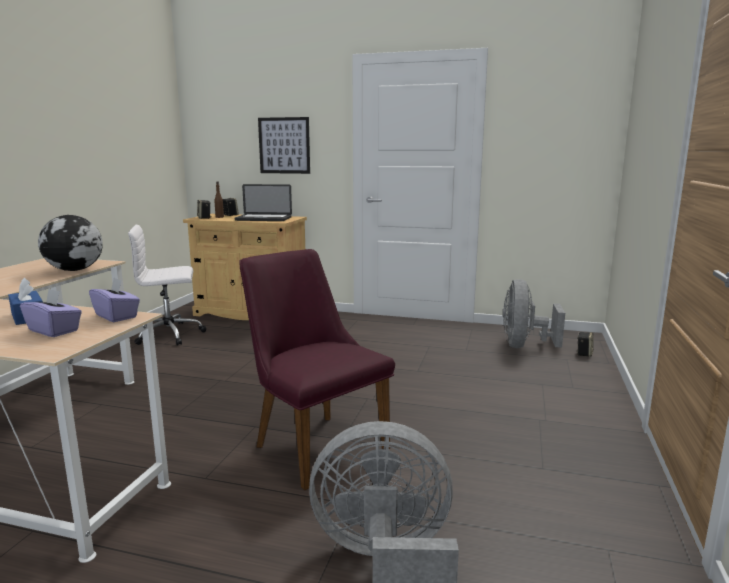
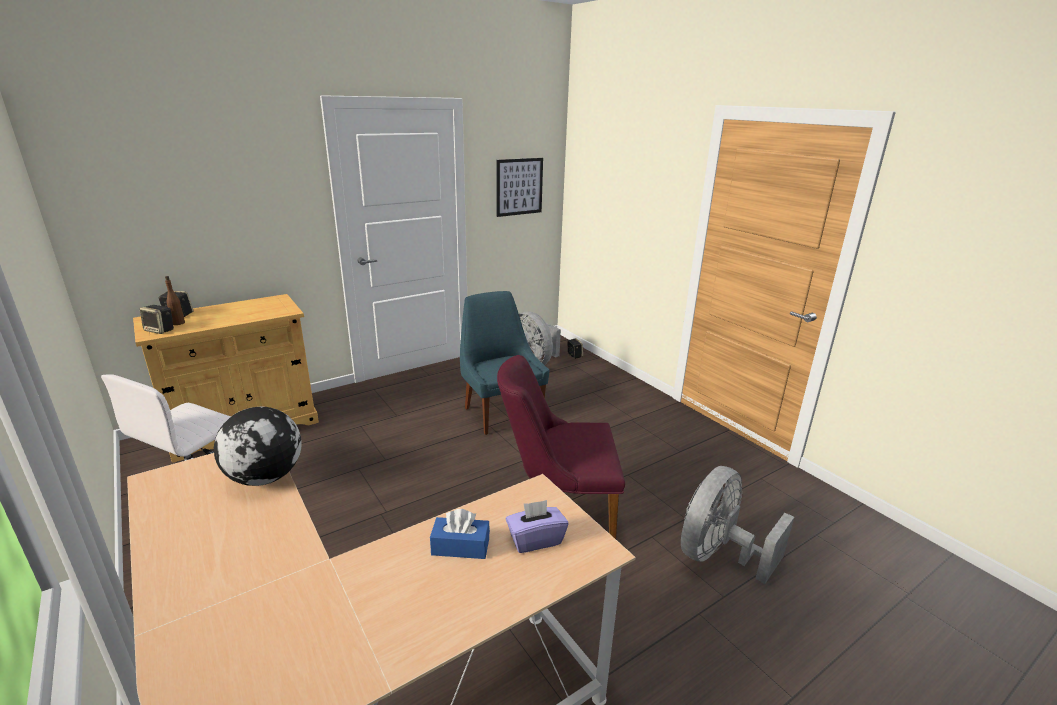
camera: 50 degrees left, 10 degrees up
purple tissue box [89,277,140,322] -> none
laptop [234,184,292,221] -> none
picture [258,117,310,174] -> picture moved to [496,158,543,217]
none -> blue chair [460,291,549,435]

